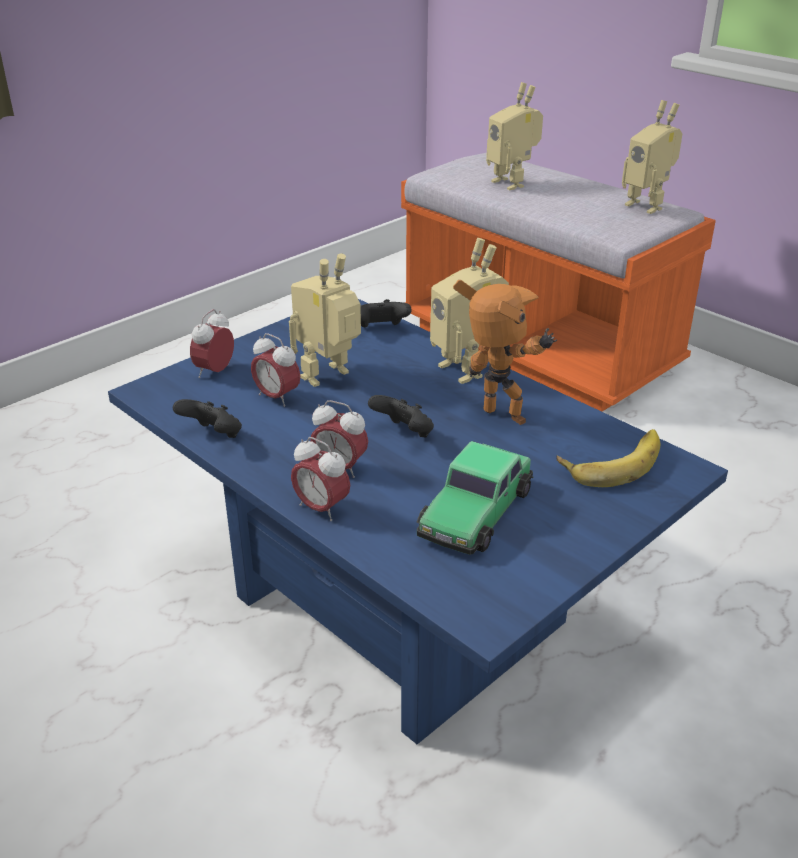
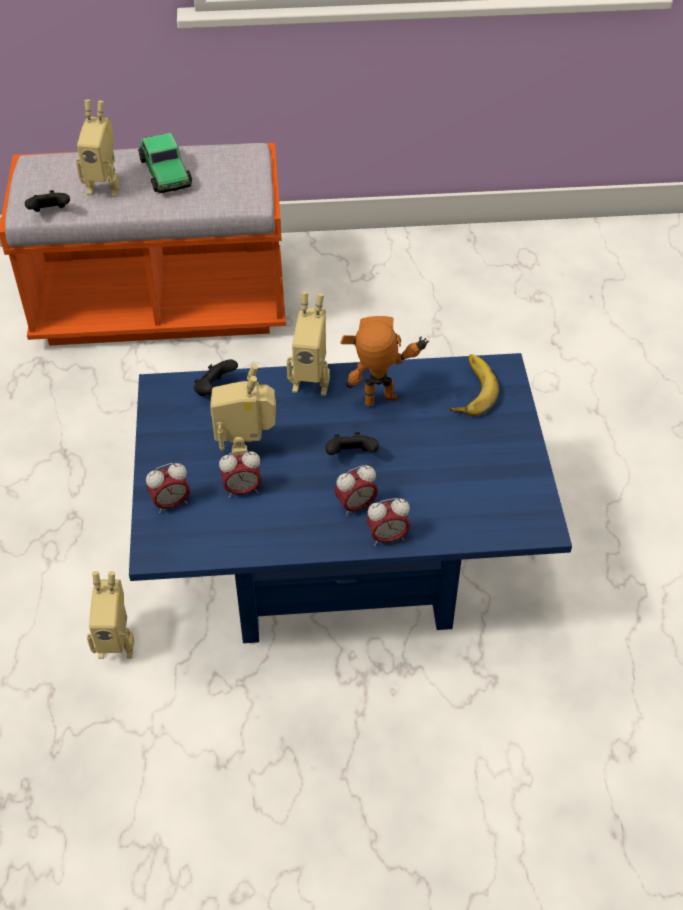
camera: 50 degrees left, 15 degrees up
black game controller [173,399,242,438] -> black game controller moved to [25,190,70,212]
alarm clock [190,309,234,378] -> alarm clock turned 90 degrees counterclockwise [146,463,190,513]
toy car [416,441,533,555] -> toy car moved to [138,133,192,193]
toy robot [622,100,682,214] -> toy robot moved to [87,571,134,659]

